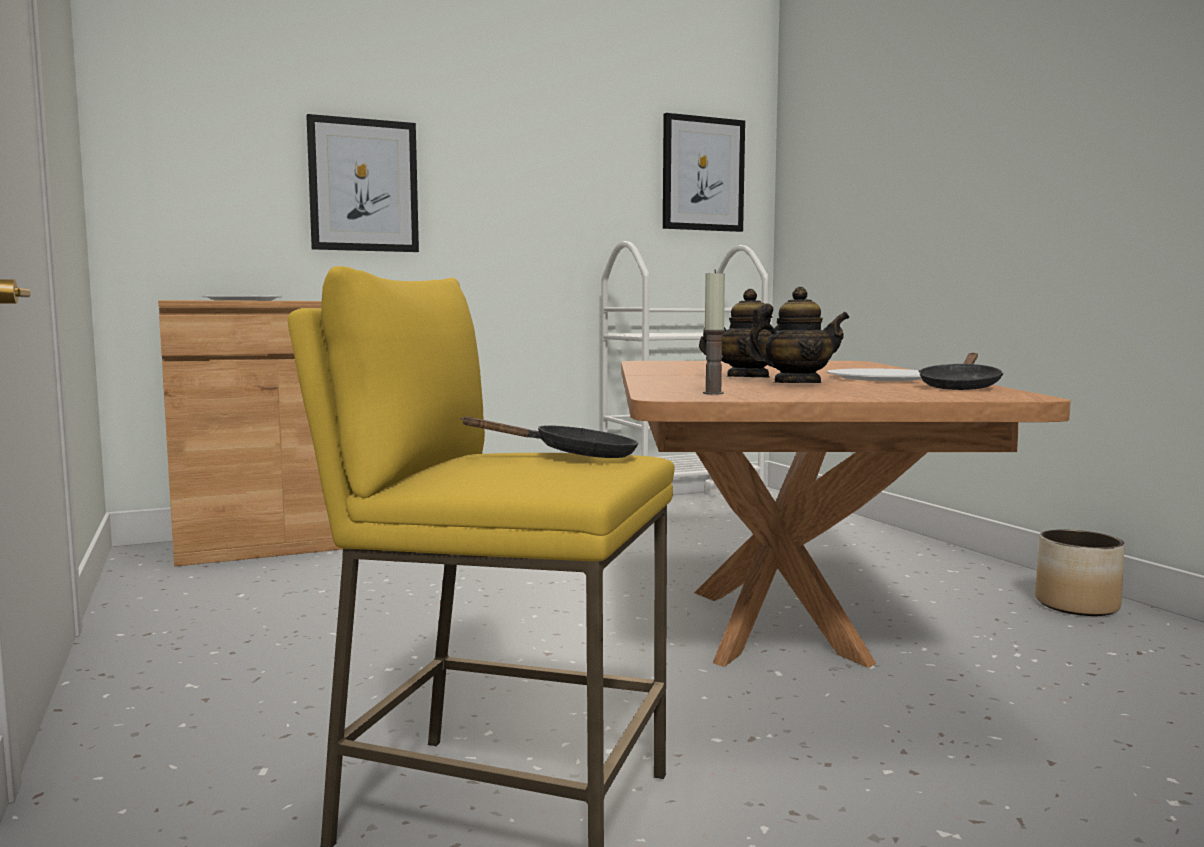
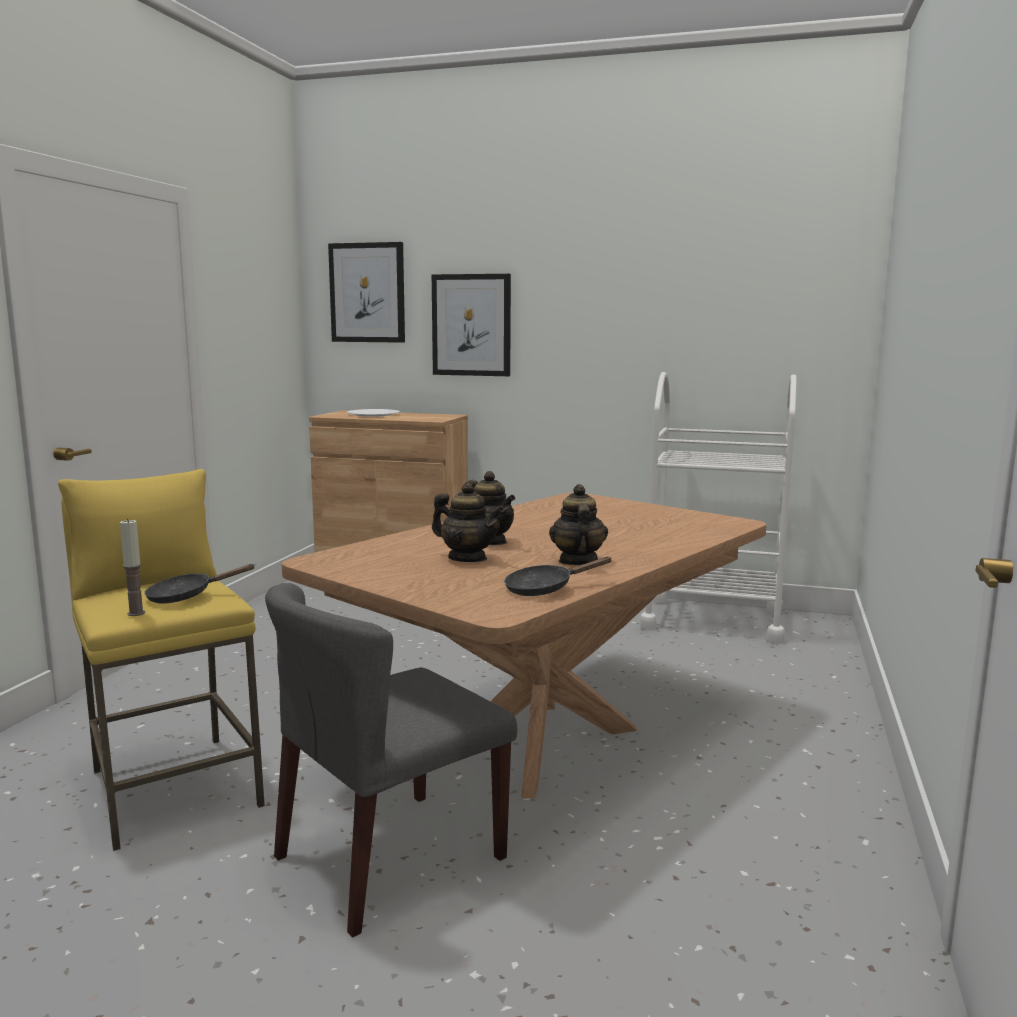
camera: 40 degrees right, 5 degrees up
black frying pan [460,417,638,458] -> black frying pan turned 120 degrees clockwise [144,564,255,604]
picture [663,113,745,232] -> picture moved to [328,242,405,343]
candle [703,270,725,394] -> candle moved to [120,519,145,616]
white plate [827,368,922,381] -> teapot [549,484,608,565]
planter [1035,529,1125,616] -> none
none -> grey chair [265,583,517,938]

